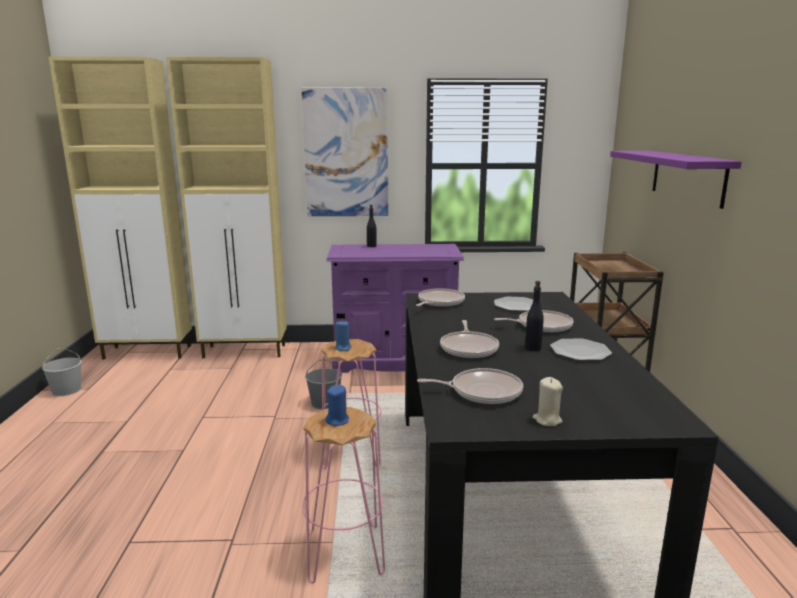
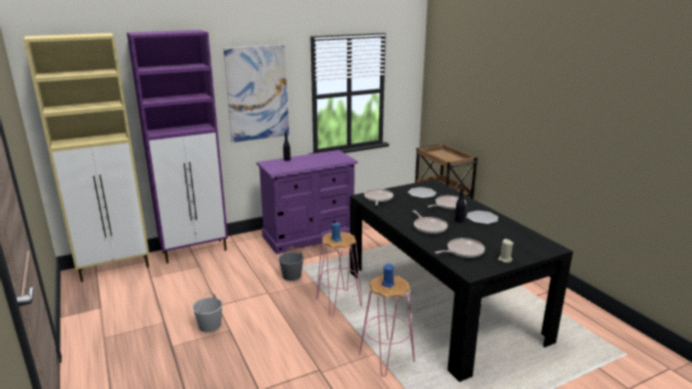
camera: 25 degrees left, 5 degrees up
white bucket [42,348,82,396] -> white bucket moved to [192,292,223,333]
beige cabinet [166,57,287,358] -> purple cabinet [127,30,228,263]
purple shelf [610,151,742,209] -> none

